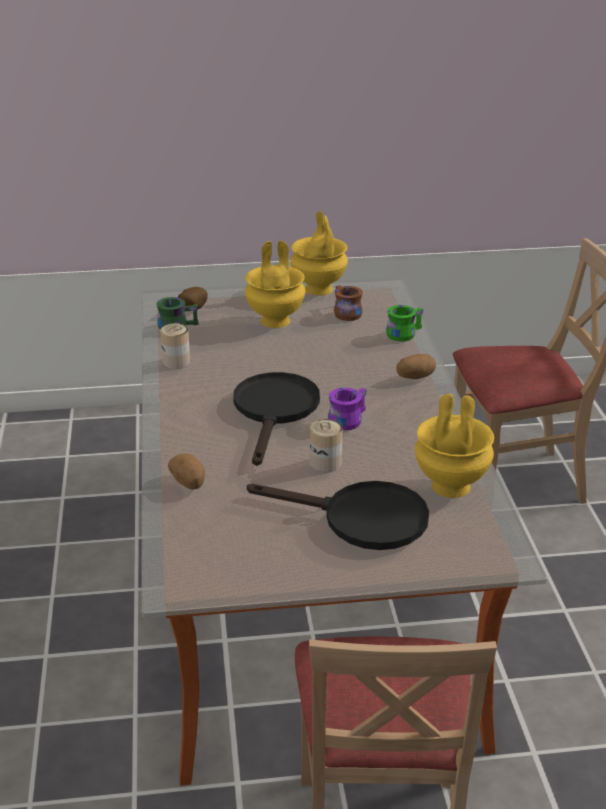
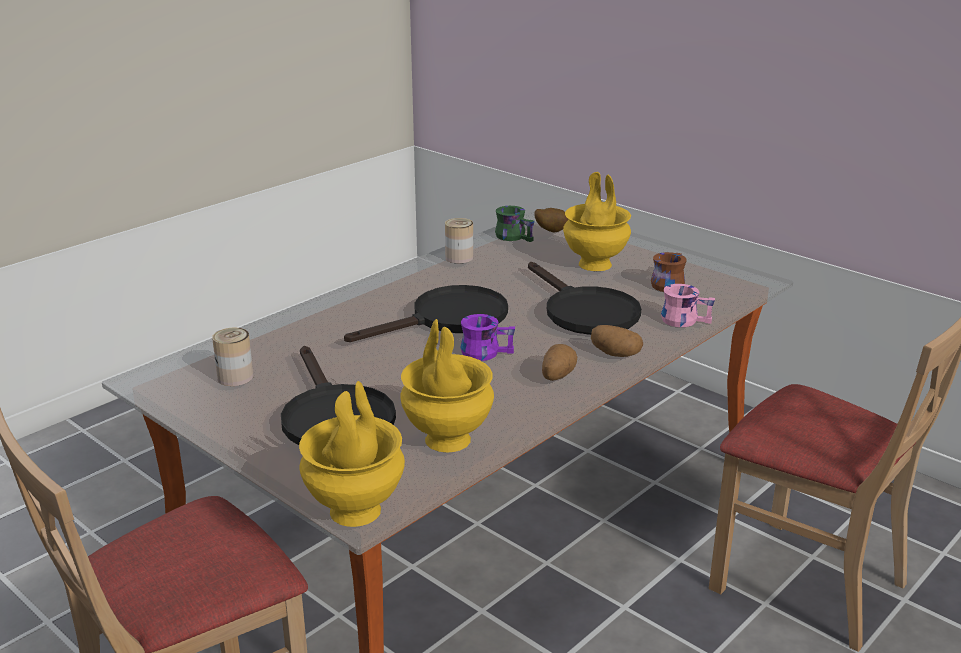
camera: 50 degrees right, 5 degrees down
potato [168,454,205,489] -> potato moved to [542,344,577,381]
yellow vase [291,211,348,296] -> yellow vase moved to [299,381,405,527]
can [310,419,342,472] -> can moved to [212,328,253,386]
green mug [386,305,423,341] -> pink mug [661,284,715,327]
none -> black frying pan [528,262,641,335]

